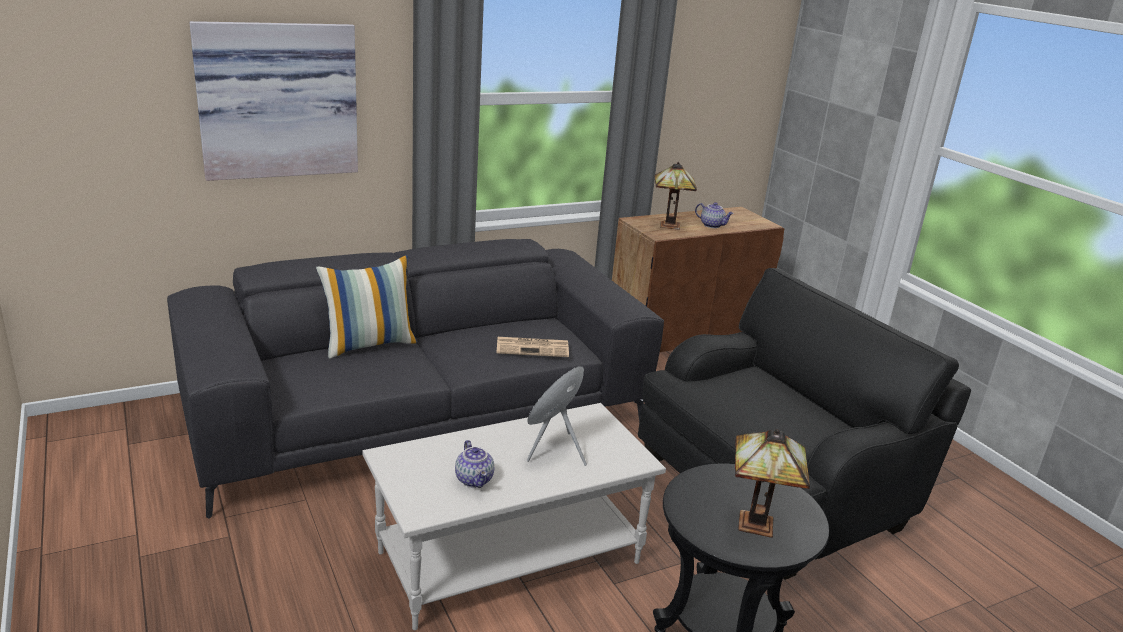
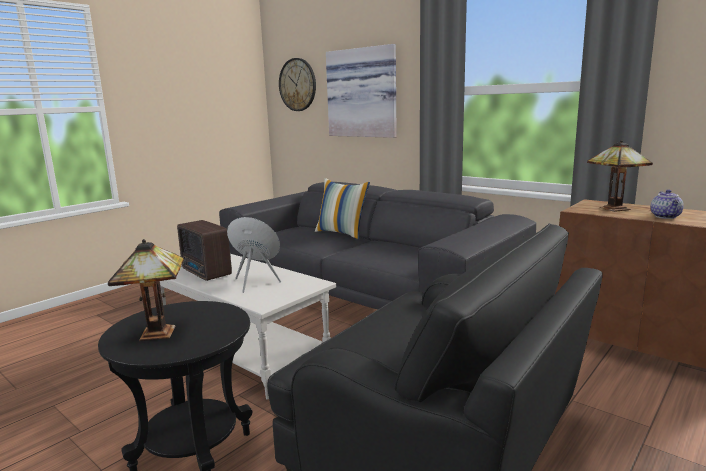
camera: 70 degrees right, 10 degrees down
teapot [455,440,494,488] -> radio [177,220,232,281]
newspaper [496,337,569,357] -> none
none -> wall clock [279,58,316,111]

